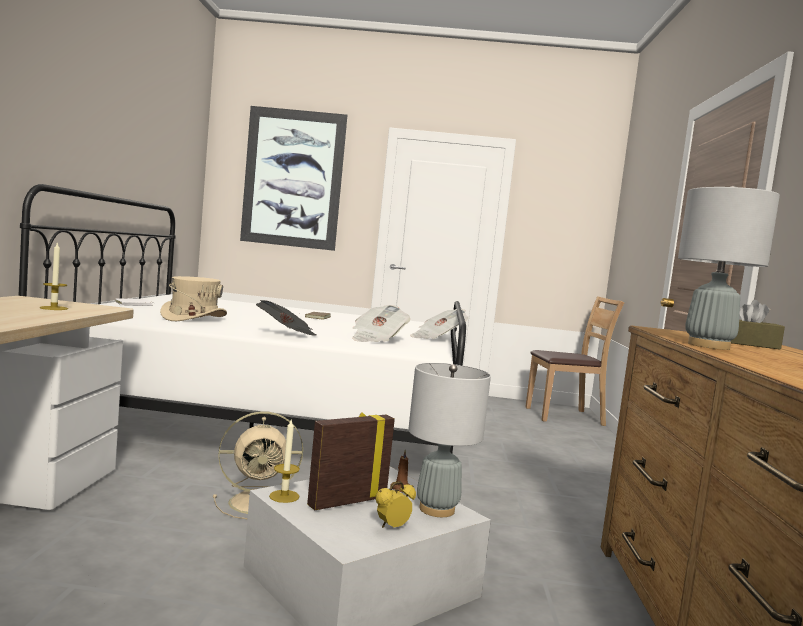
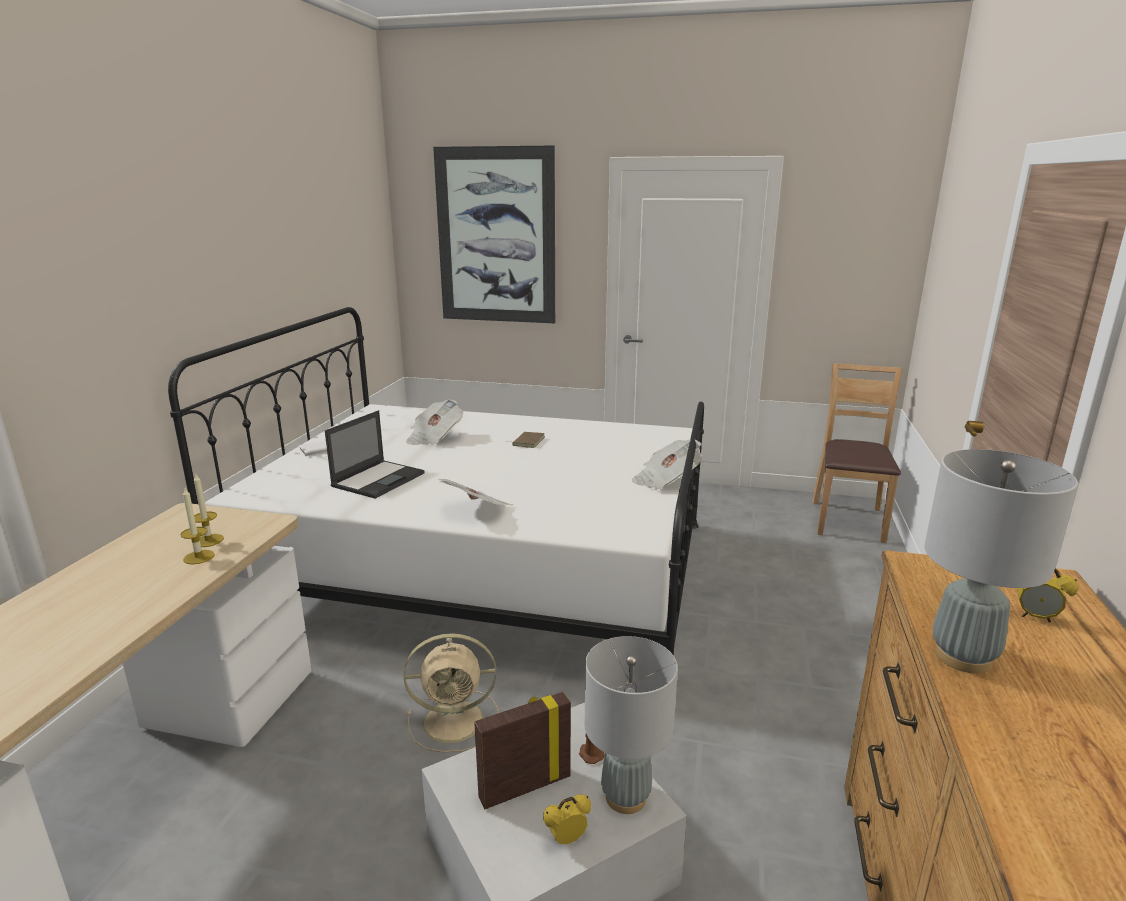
camera: 10 degrees right, 15 degrees up
beige hat [160,276,227,321] -> laptop [325,410,425,499]
candle [269,418,300,503] -> candle moved to [180,488,215,564]
newspaper [352,305,410,342] -> newspaper moved to [406,399,463,445]
brown chair [525,296,625,426] -> brown chair turned 75 degrees counterclockwise [812,363,902,543]
brown tissue box [731,300,785,350] -> alarm clock [1017,568,1078,623]

